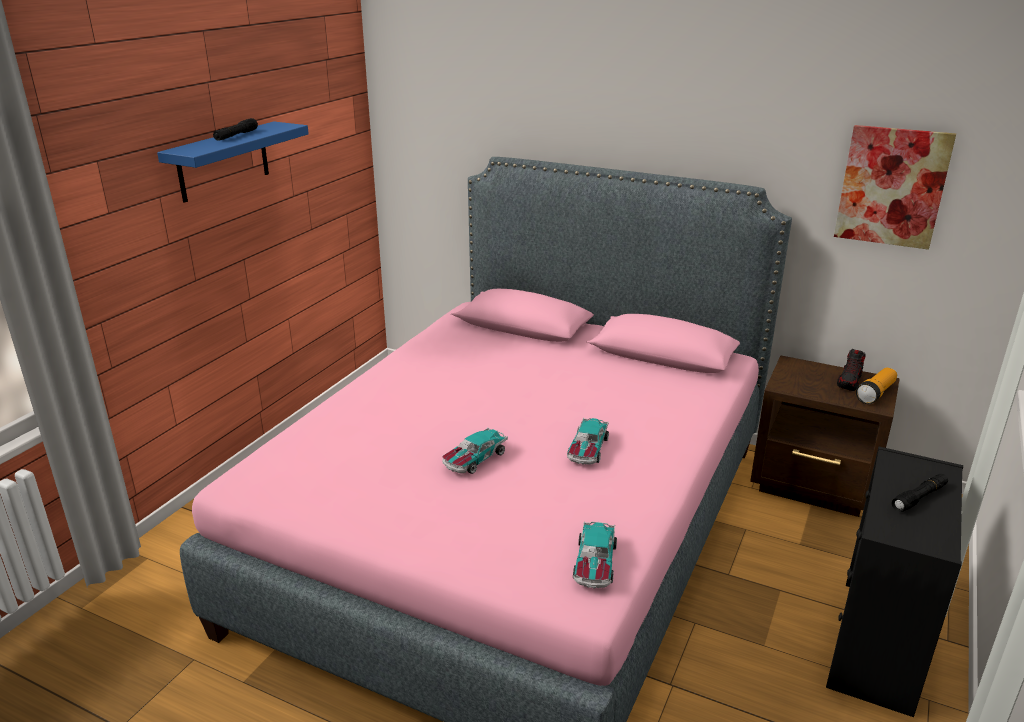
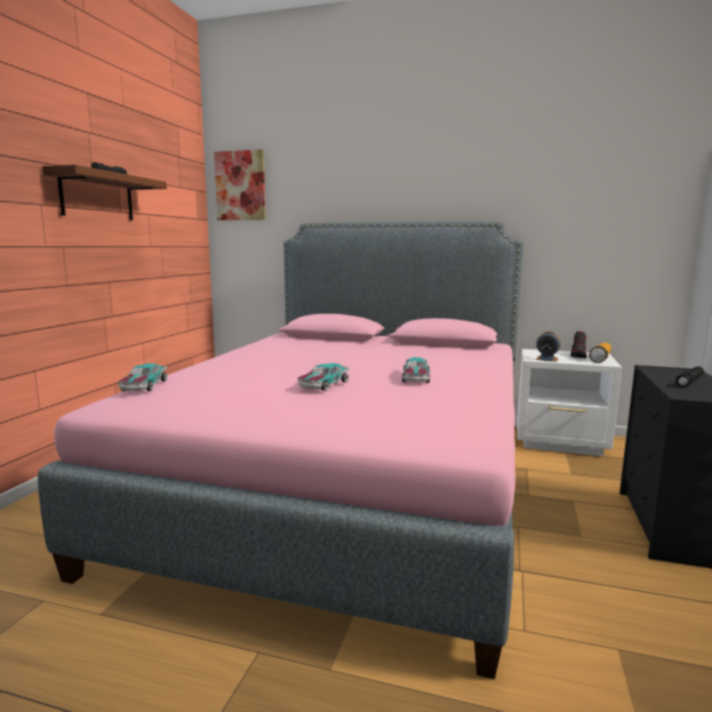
camera: 10 degrees left, 15 degrees down
blue shelf [157,121,309,203] -> brown shelf [42,165,167,220]
toy car [573,521,617,589] -> toy car moved to [118,363,167,391]
brown nightstand [750,356,900,517] -> white nightstand [517,349,622,456]
picture [834,125,956,250] -> picture moved to [214,149,266,220]
none -> alarm clock [536,331,561,362]

